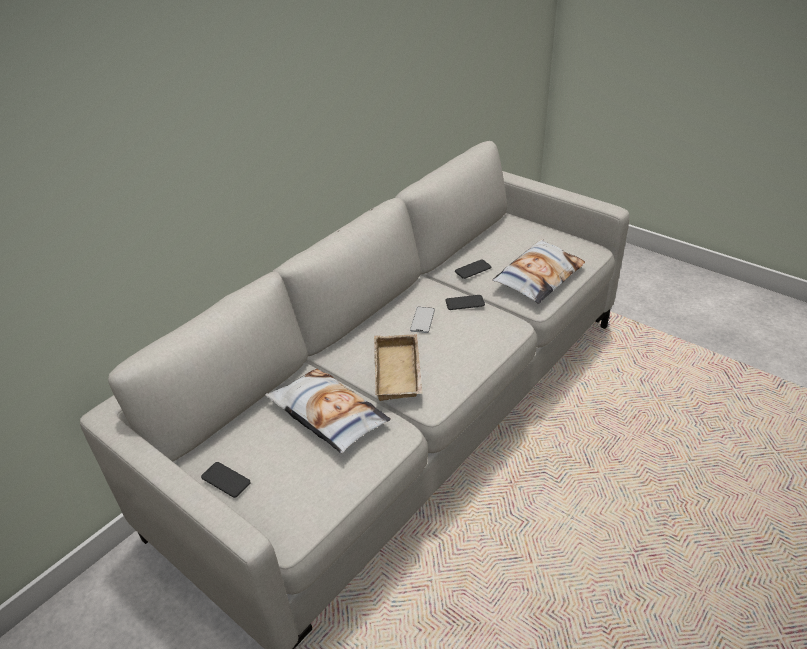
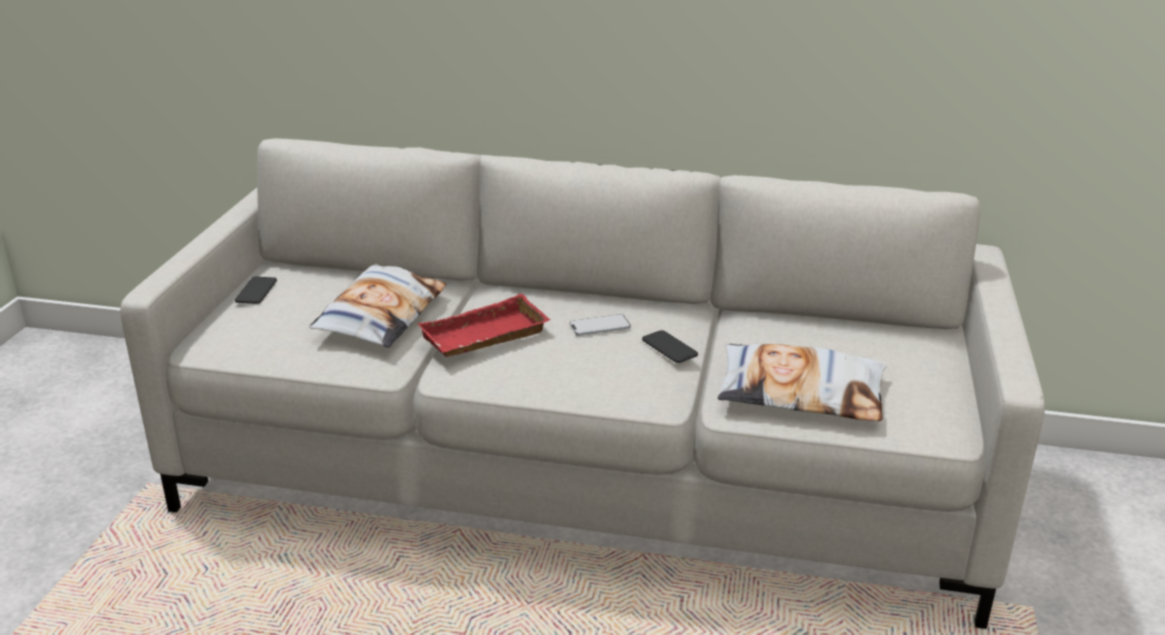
camera: 60 degrees right, 10 degrees down
beige tray [374,334,423,401] -> red tray [418,294,550,357]
phone [455,260,491,279] -> none

